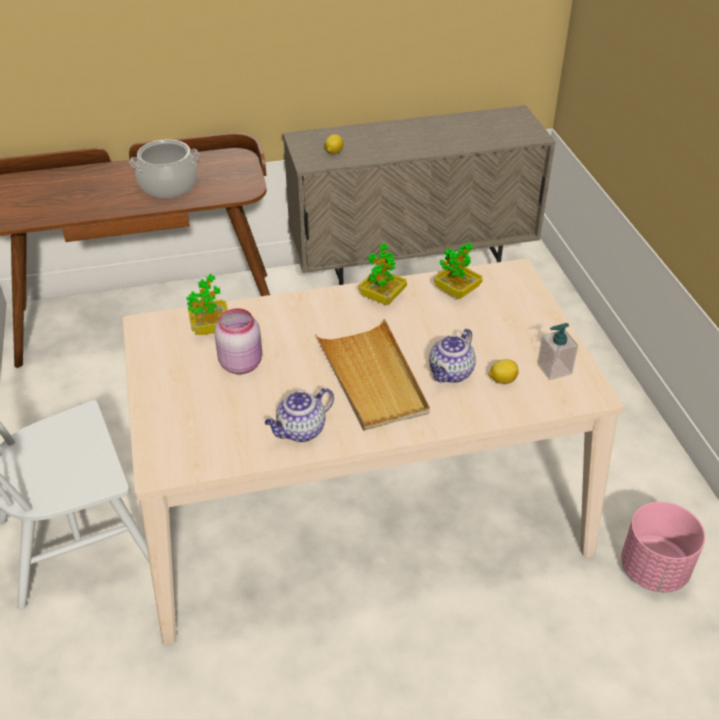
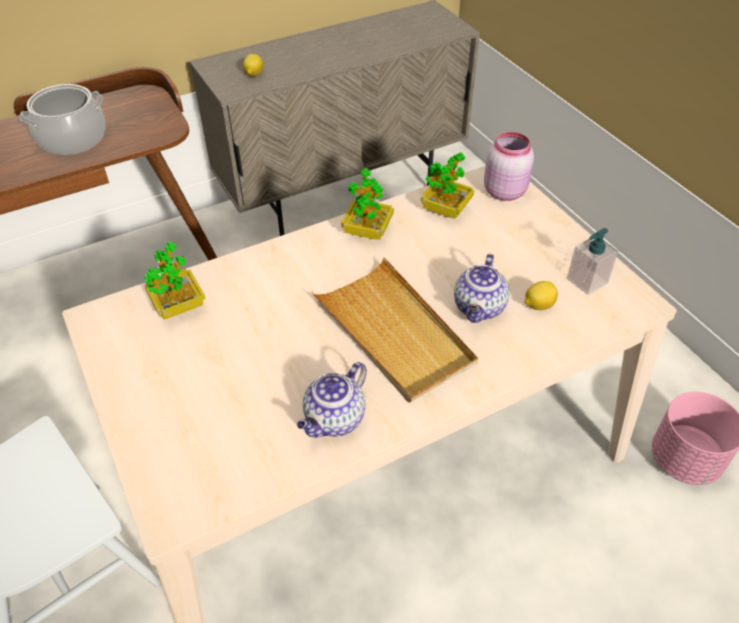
camera: 15 degrees left, 5 degrees up
pink jar [214,308,262,374] -> pink jar moved to [484,132,534,201]

